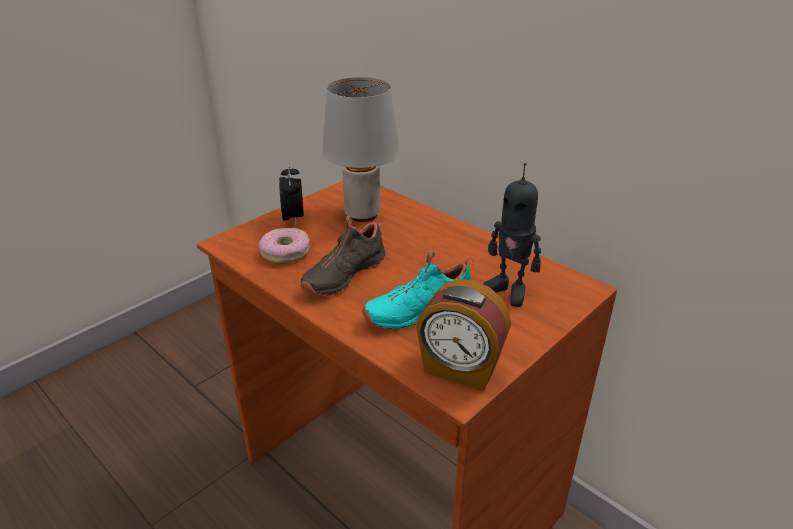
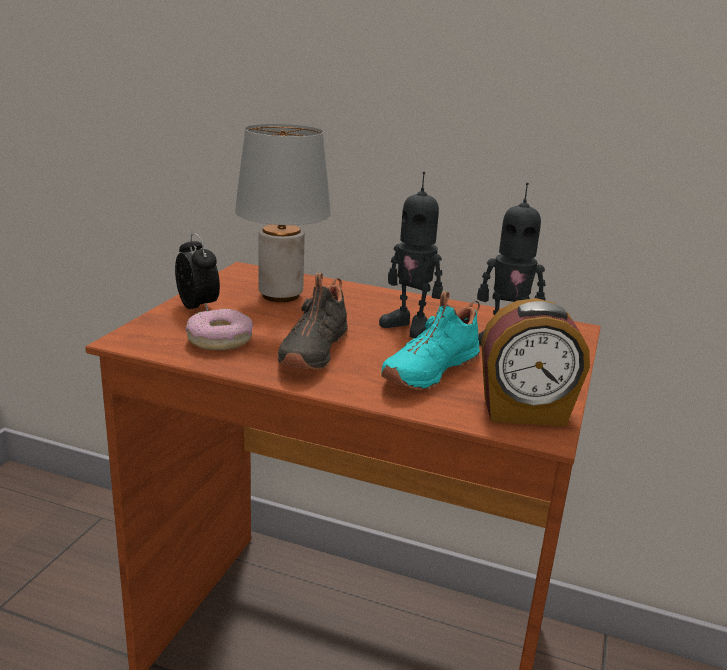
camera: 25 degrees left, 10 degrees down
none -> toy robot [379,172,443,338]

